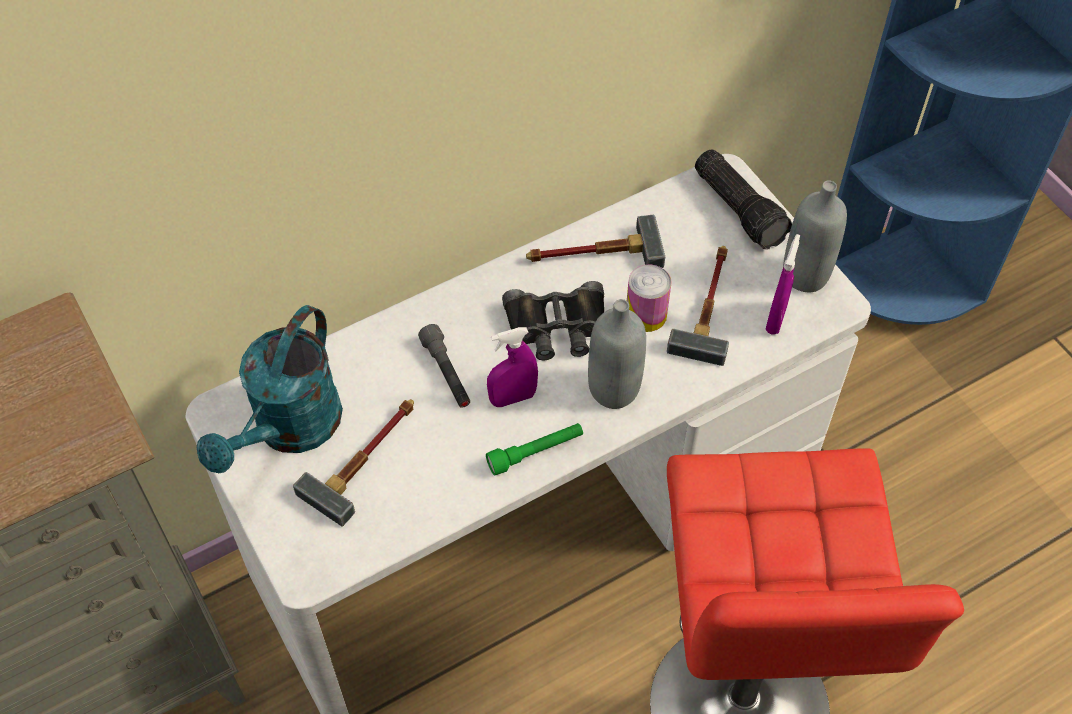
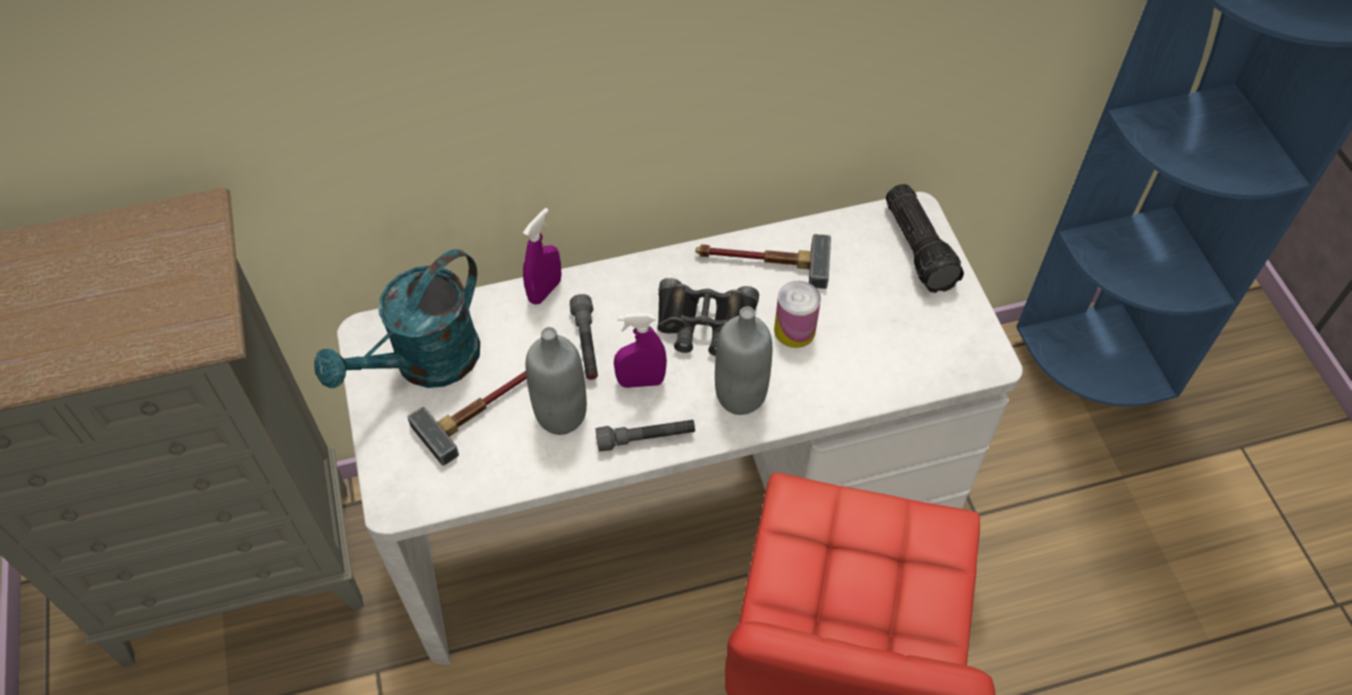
camera: 15 degrees right, 0 degrees up
green flashlight [486,423,583,476] -> grey flashlight [595,420,695,451]
hammer [667,246,729,366] -> none
purple spray bottle [766,234,800,335] -> purple spray bottle moved to [523,208,562,305]
grey bottle [783,180,847,292] -> grey bottle moved to [526,327,587,435]

